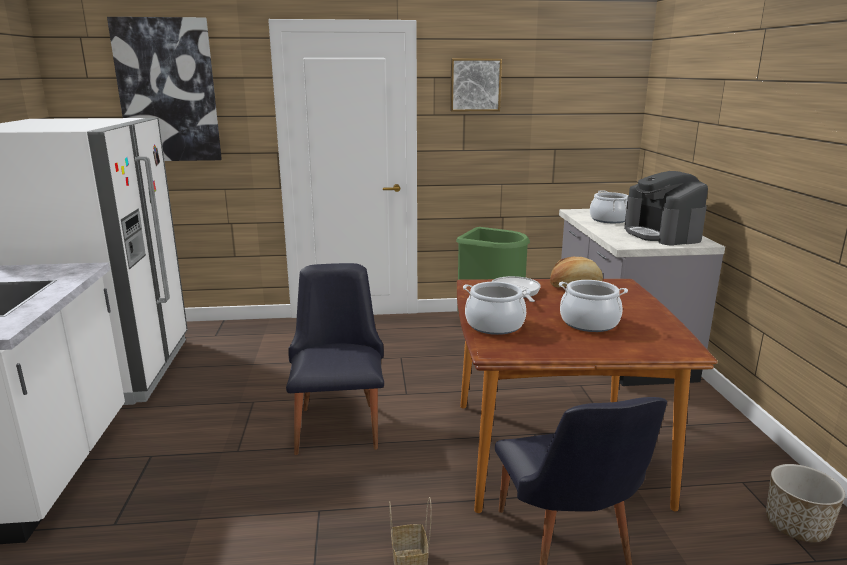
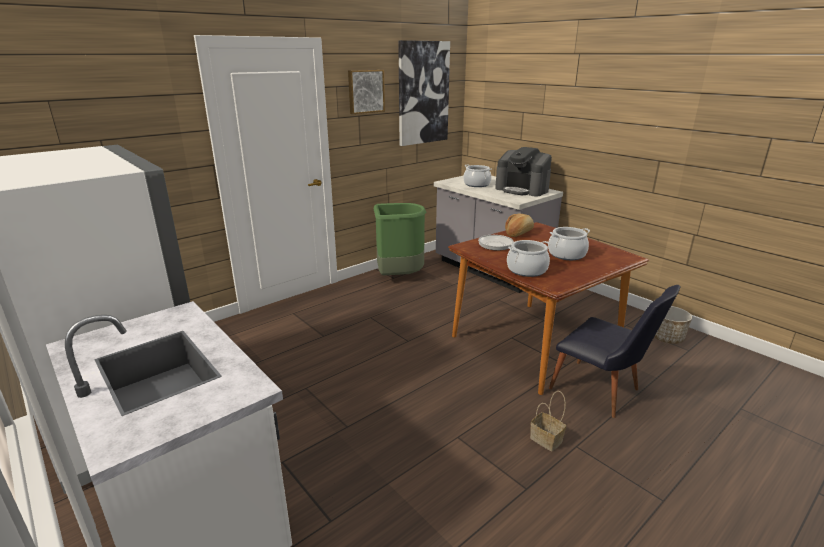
camera: 35 degrees left, 5 degrees up
picture [107,17,222,161] -> picture moved to [398,40,450,146]
black chair [286,263,384,455] -> none

